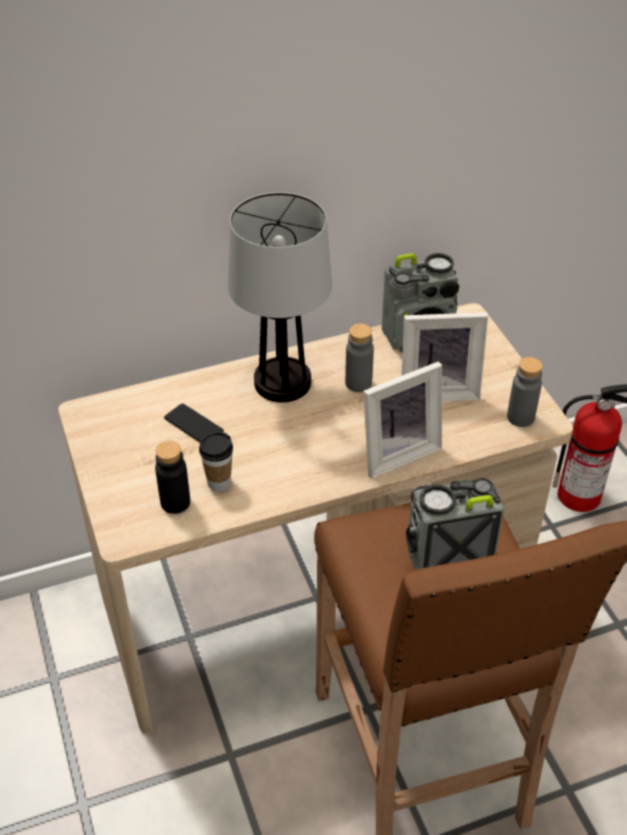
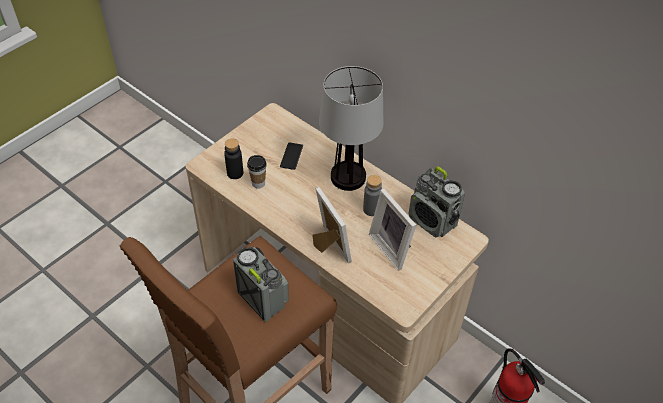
camera: 60 degrees right, 5 degrees up
picture frame [363,361,442,479] -> picture frame turned 150 degrees counterclockwise [312,187,352,263]
grey bottle [507,357,543,427] -> none

